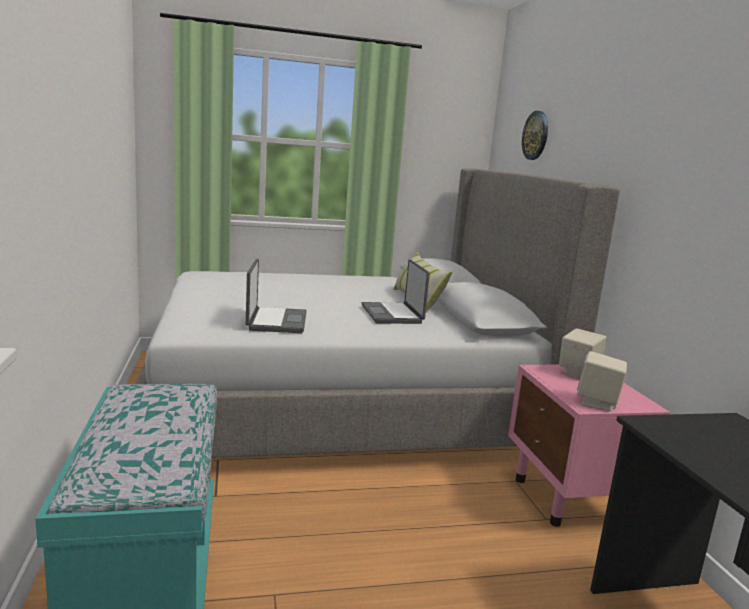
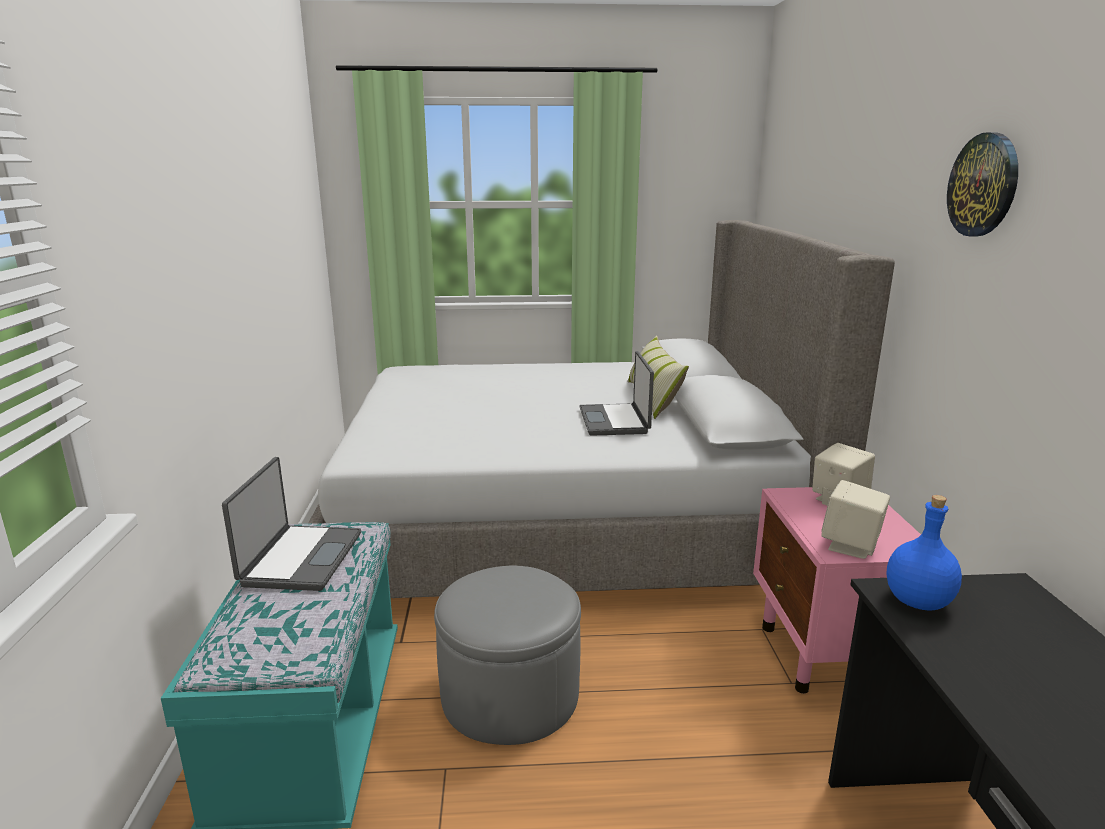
camera: 10 degrees right, 5 degrees up
laptop [246,259,307,333] -> laptop moved to [222,457,361,591]
wall clock [522,111,548,160] -> wall clock moved to [947,132,1018,237]
none -> grey ottoman [434,566,581,745]
none -> blue bottle [887,495,962,611]

